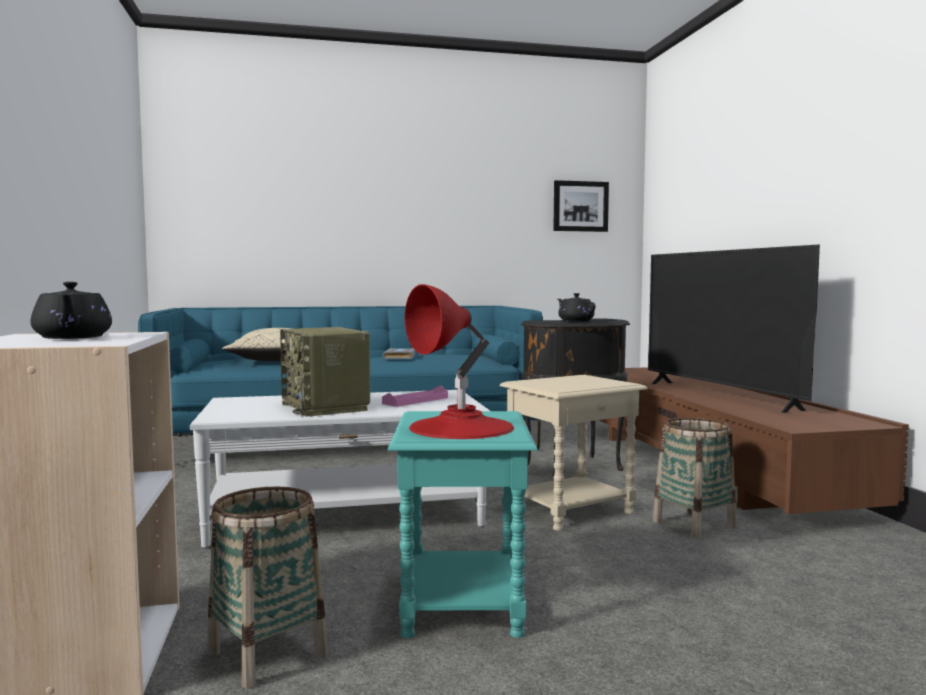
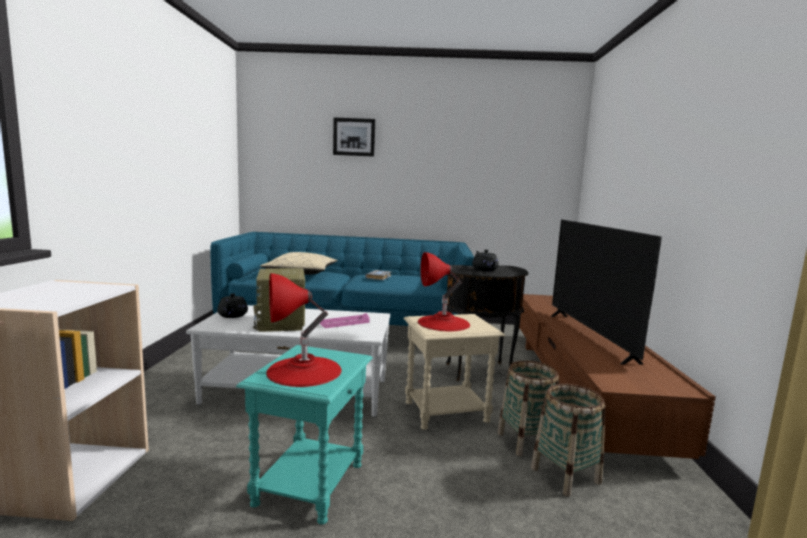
camera: 15 degrees right, 5 degrees up
black teapot [31,282,112,339] -> black teapot moved to [217,293,248,318]
basket [207,487,328,689] -> basket moved to [531,384,605,496]
picture [553,180,609,232] -> picture moved to [333,118,375,157]
none -> red table lamp [418,252,470,331]

